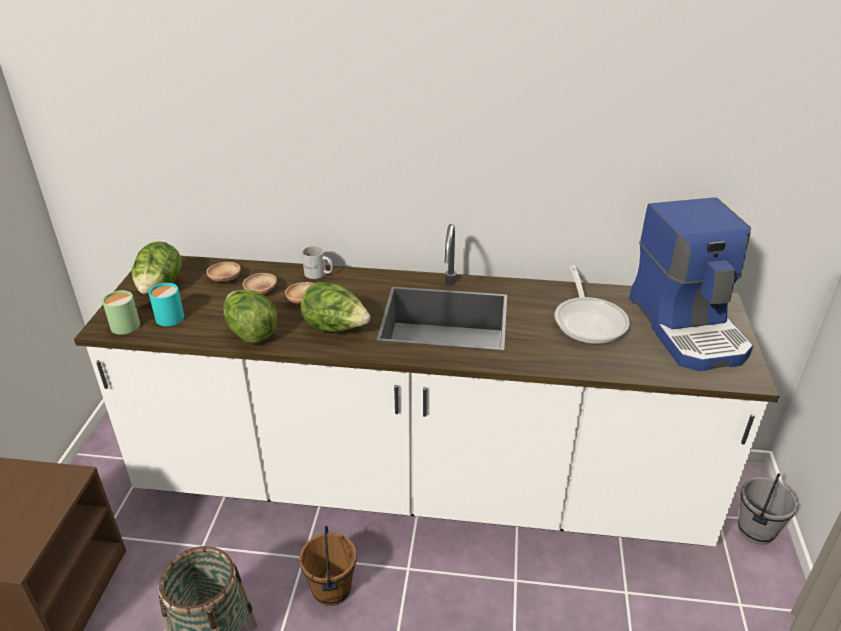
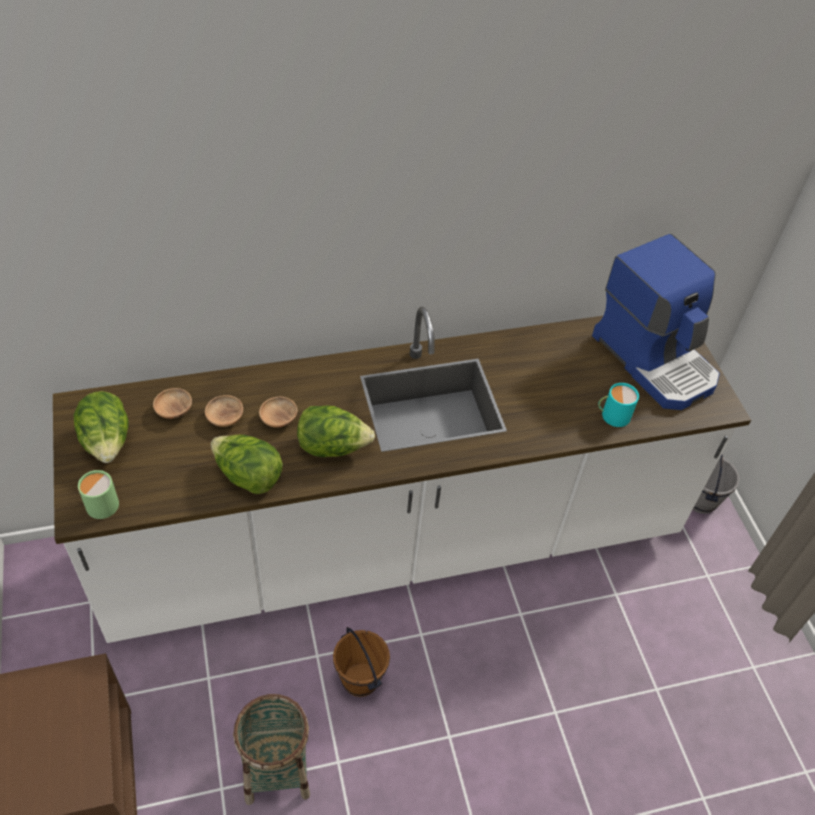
camera: 25 degrees left, 15 degrees up
turquoise mug [149,283,184,326] -> turquoise mug moved to [598,383,639,427]
white mug [302,246,333,279] -> none
frying pan [554,265,629,344] -> none

